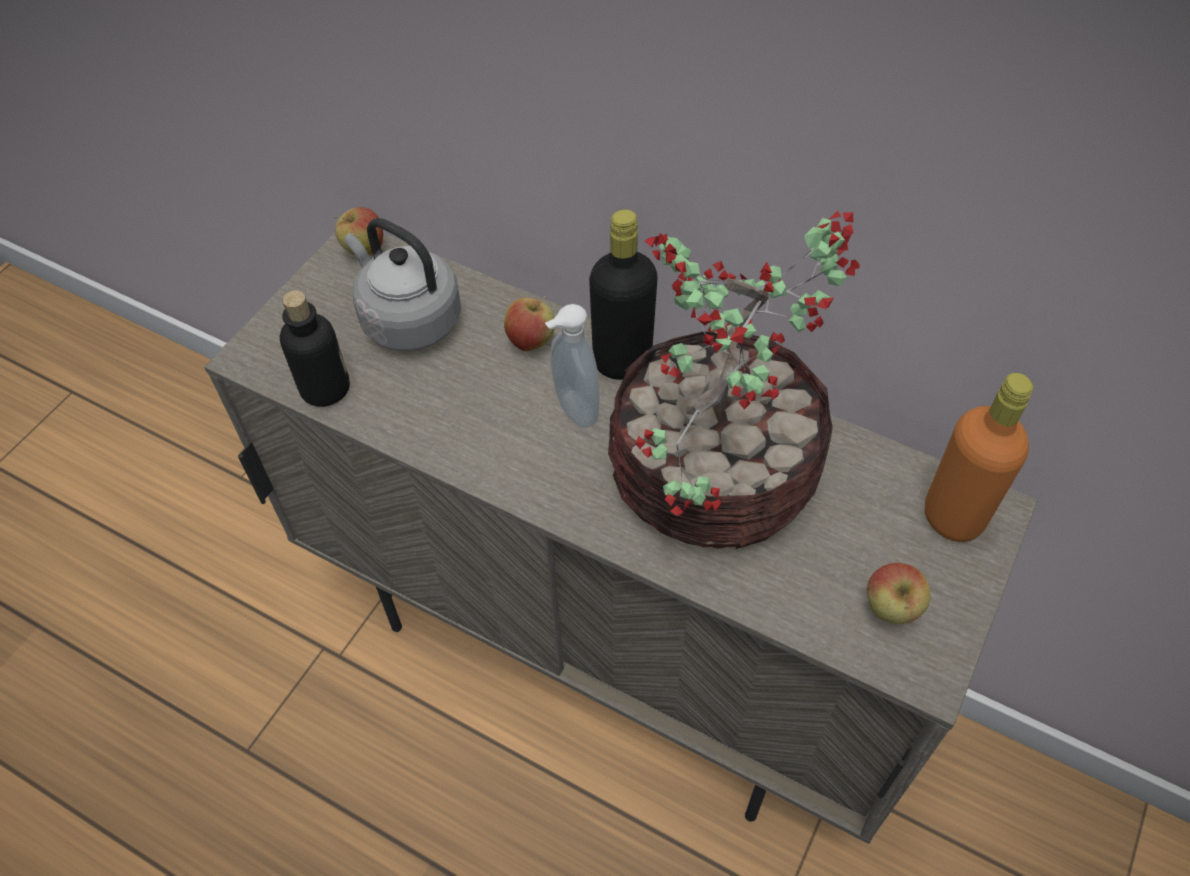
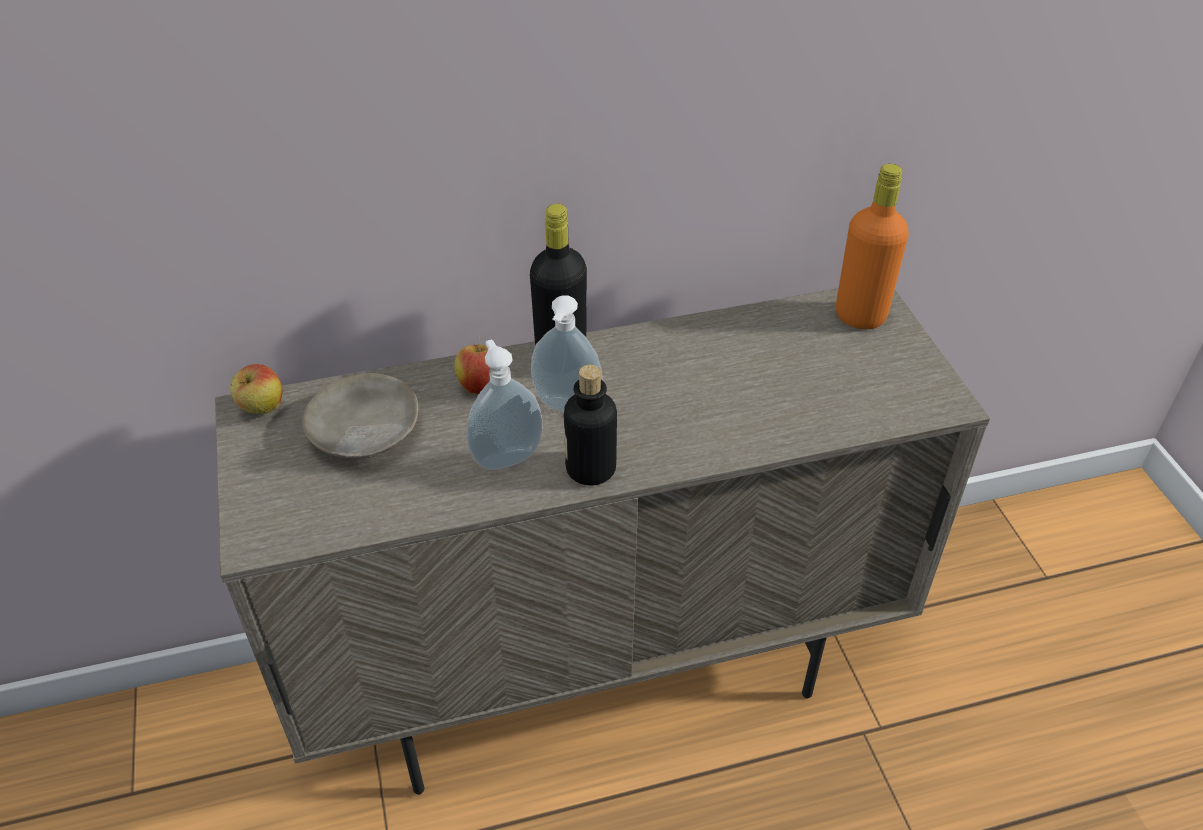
camera: 45 degrees left, 10 degrees down
bottle [280,290,350,407] -> bottle moved to [564,365,617,486]
grey kettle [345,218,461,351] -> beige plate [302,373,418,459]
potted plant [608,211,860,549] -> none
apple [867,563,931,624] -> none
none -> soap dispenser [467,339,542,470]

